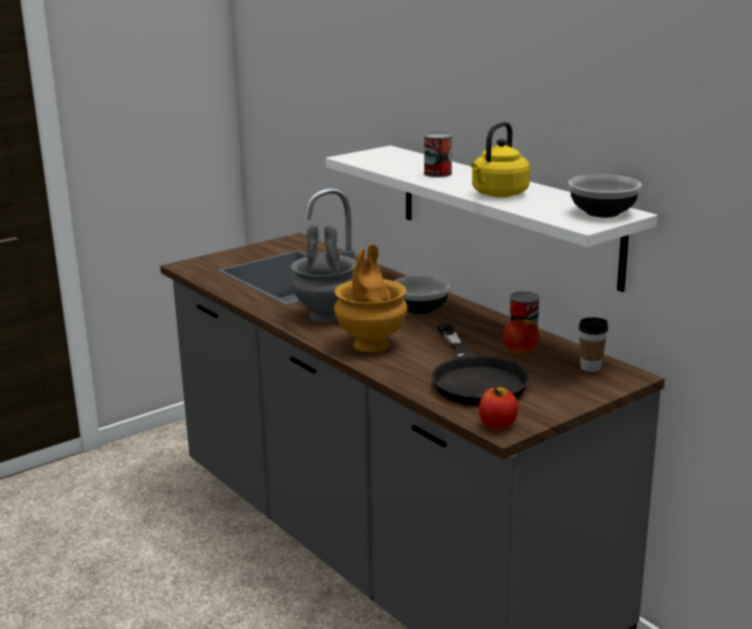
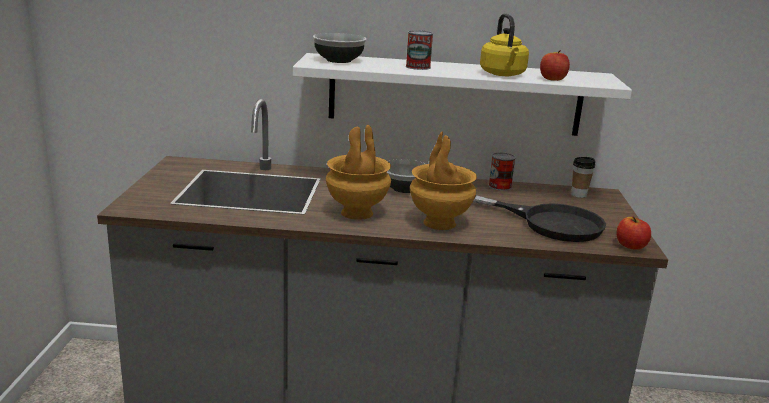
camera: 50 degrees left, 0 degrees up
grey vase [291,225,357,322] -> brown vase [326,125,391,220]
apple [503,319,539,353] -> apple moved to [540,50,570,81]
bowl [568,174,642,218] -> bowl moved to [313,33,367,63]

